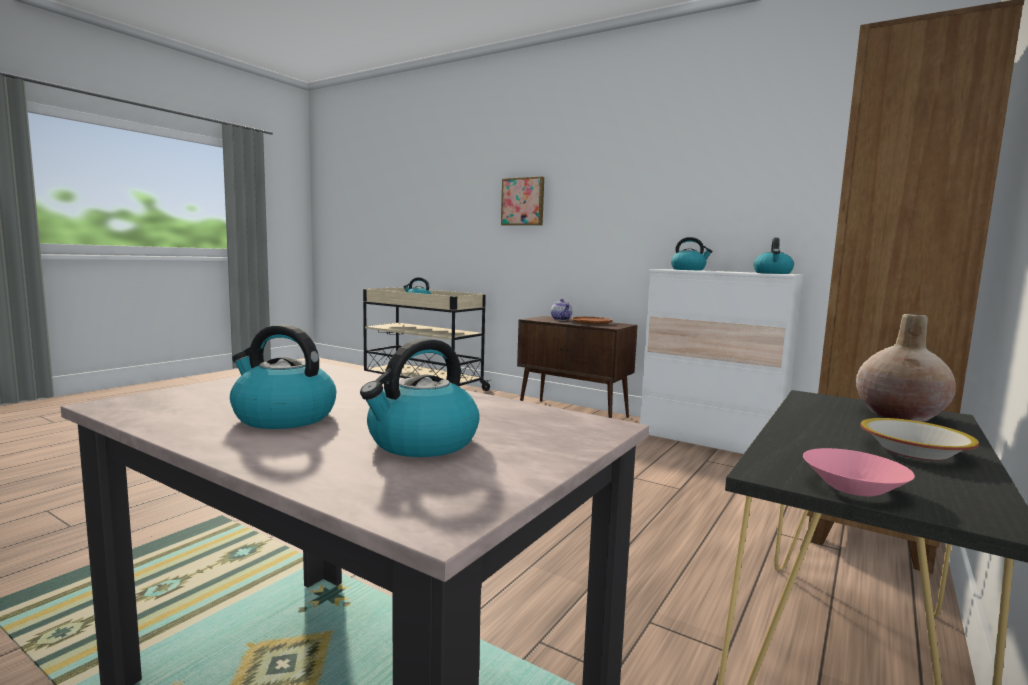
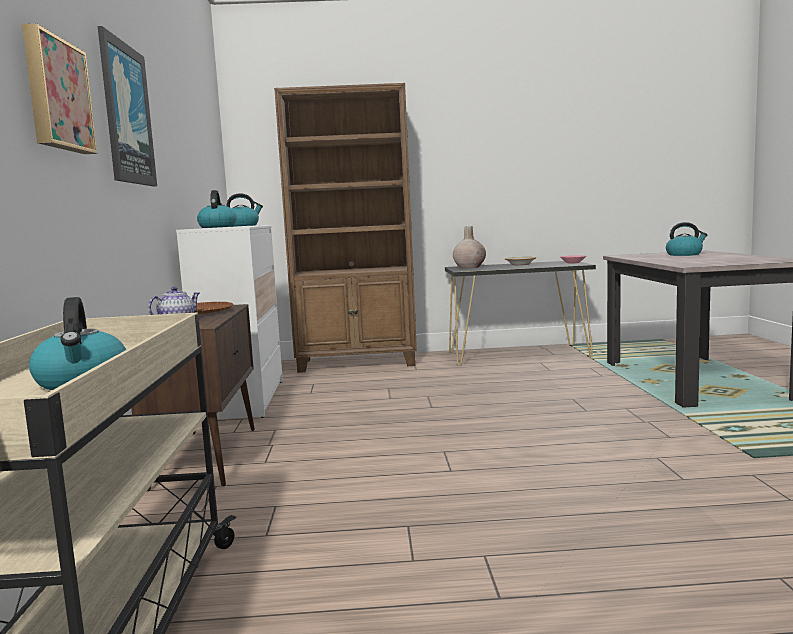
camera: 125 degrees left, 0 degrees up
kettle [230,325,336,429] -> none
none -> picture [98,26,157,186]

